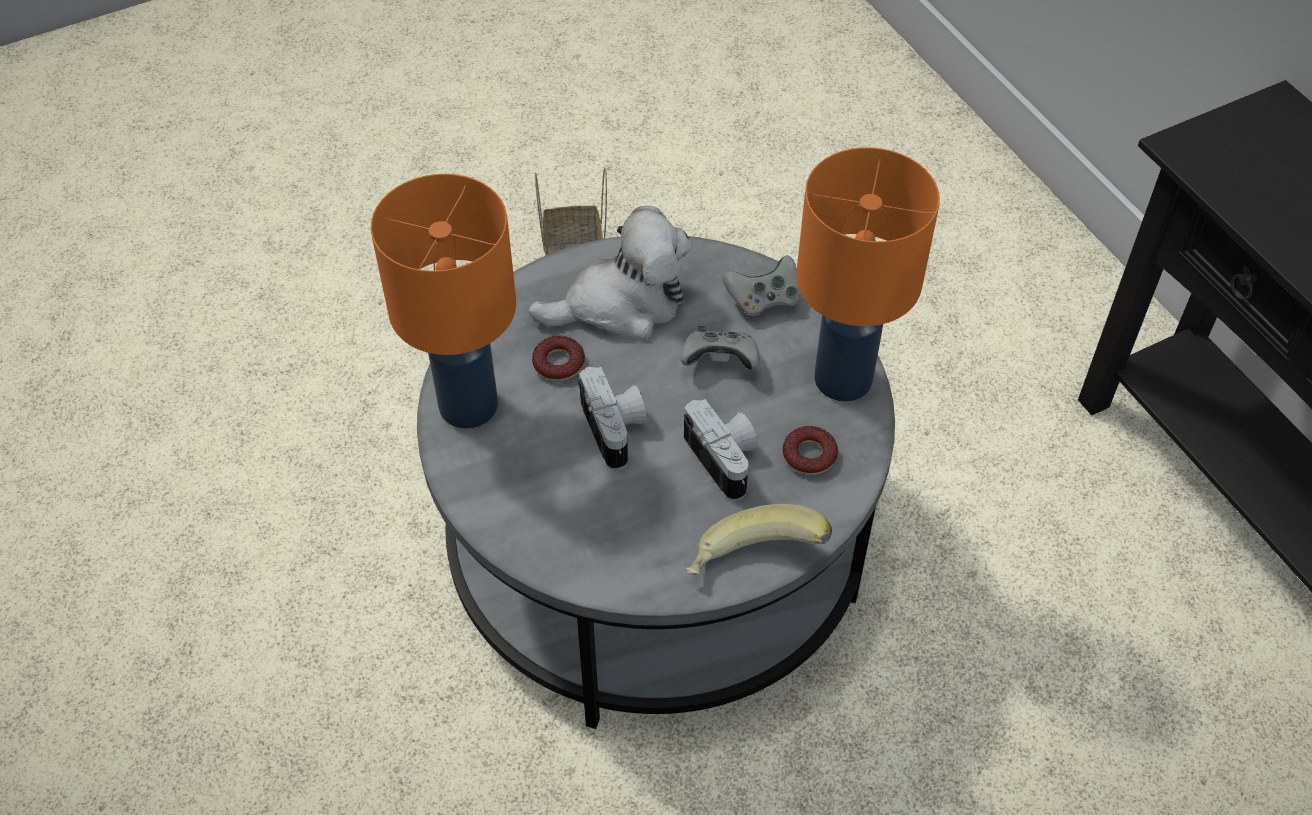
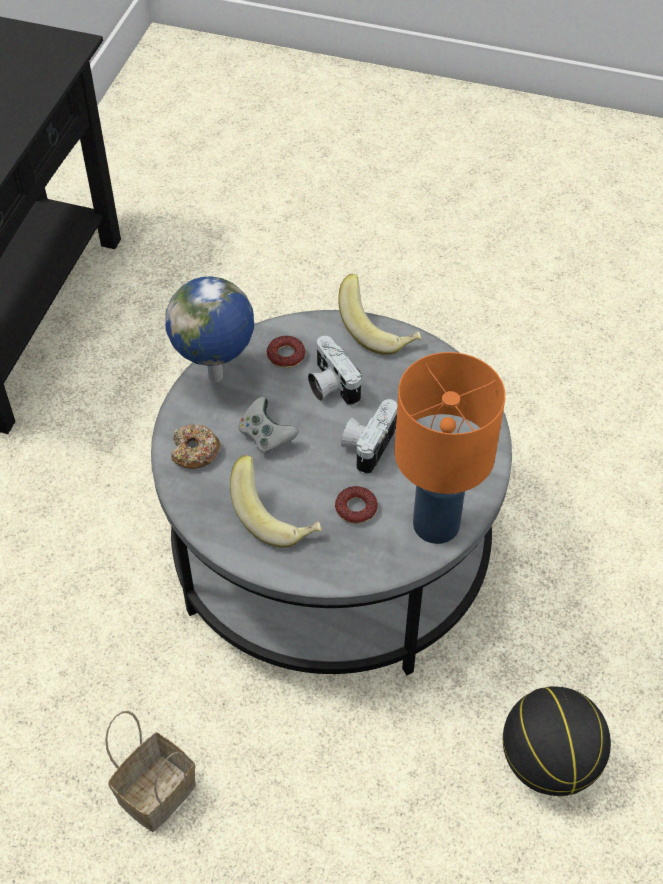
camera: 135 degrees left, 0 degrees up
plush toy [528,206,692,340] -> banana [230,455,322,548]
camera [684,399,758,501] -> camera turned 45 degrees counterclockwise [308,336,362,406]
grey game controller [722,255,800,318] -> donut [171,424,221,469]
orange table lamp [796,147,940,402] -> globe [165,276,254,382]
none -> basketball [503,686,611,796]

